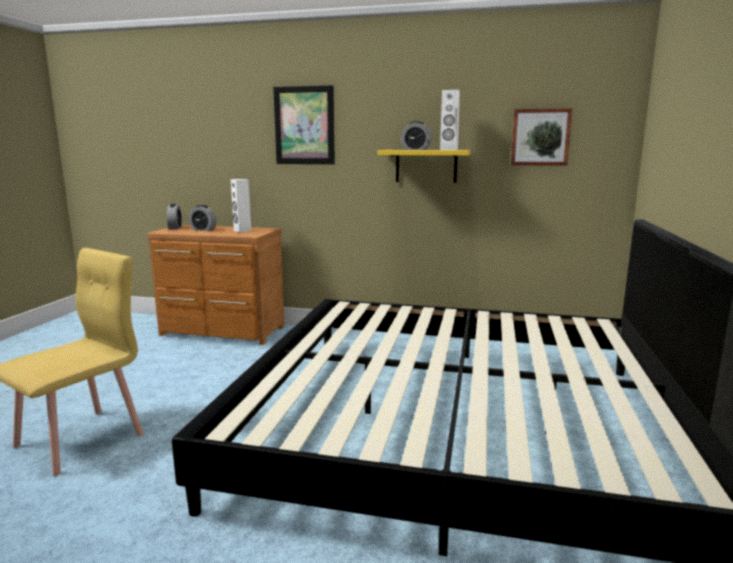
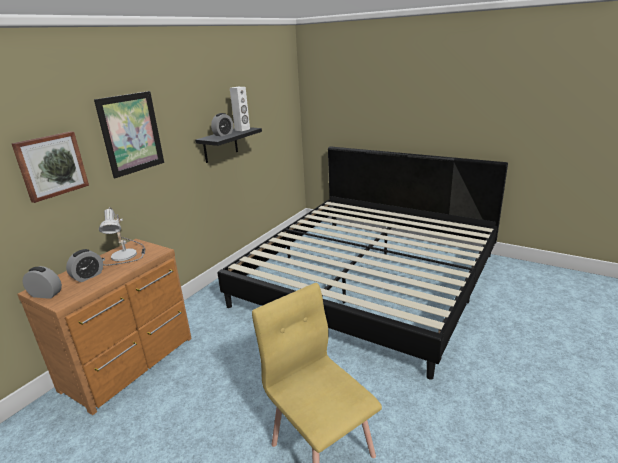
camera: 70 degrees left, 10 degrees up
white speaker [231,179,251,232] -> table lamp [99,207,145,266]
yellow shelf [378,150,470,183] -> black shelf [195,127,262,163]
picture [511,108,573,166] -> picture moved to [12,131,89,203]

